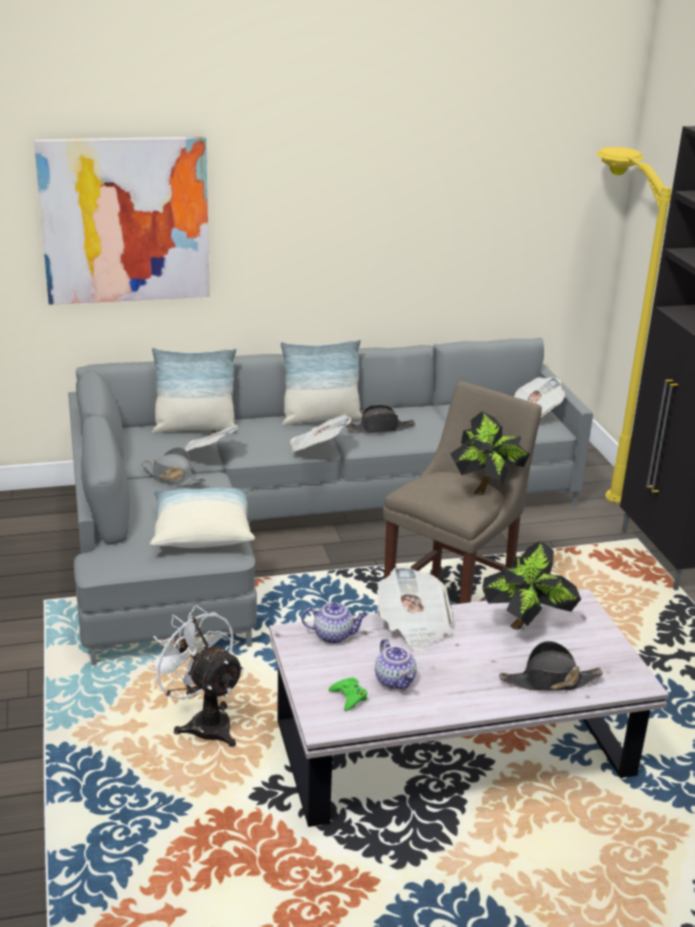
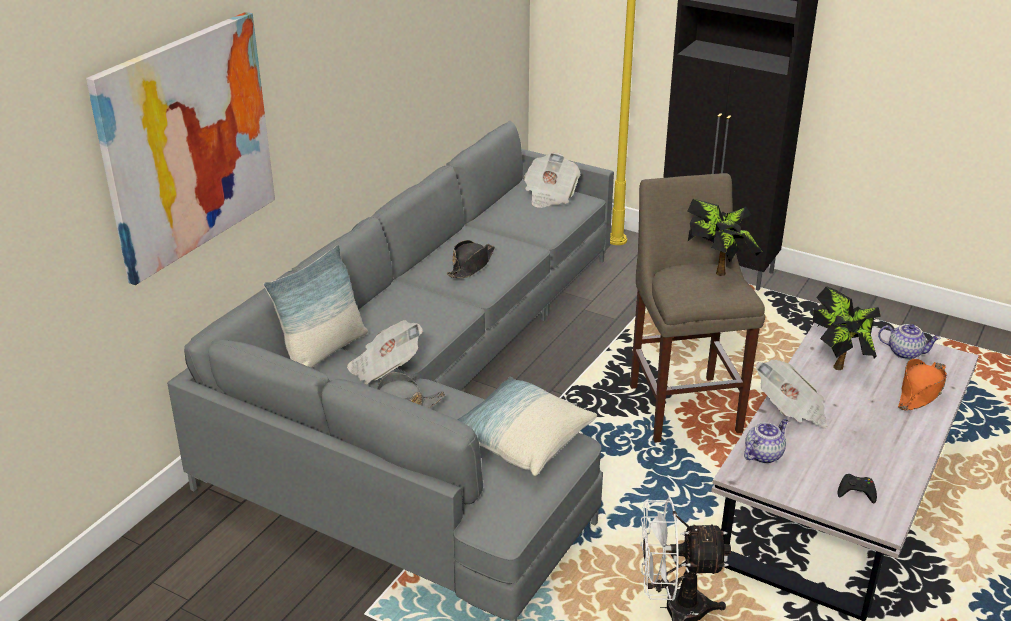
camera: 45 degrees left, 5 degrees up
pillow [280,340,362,426] -> none
newspaper [290,415,351,452] -> none
green game controller [328,677,367,711] -> black game controller [838,474,877,504]
teapot [375,639,417,690] -> teapot moved to [878,324,941,360]
black hat [499,641,603,691] -> orange hat [898,359,947,411]

